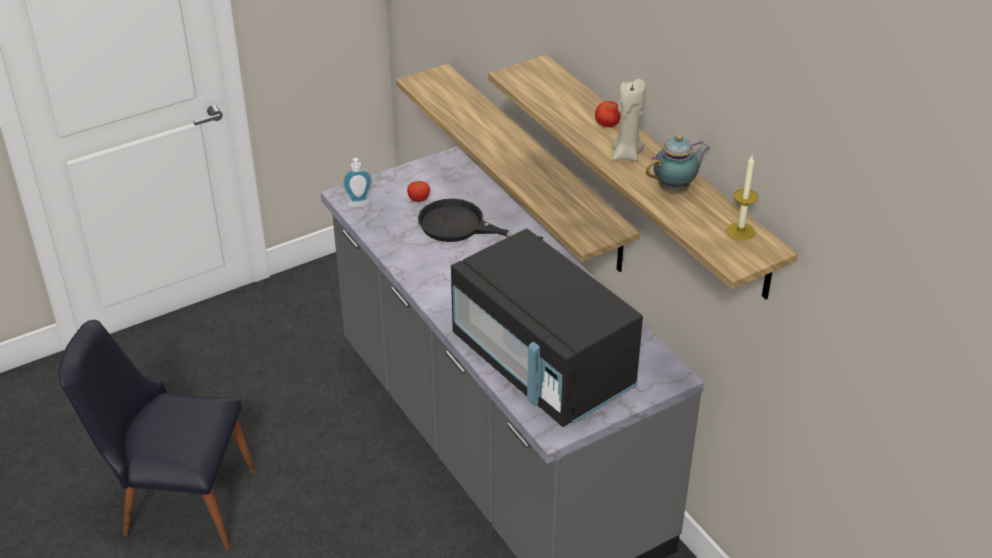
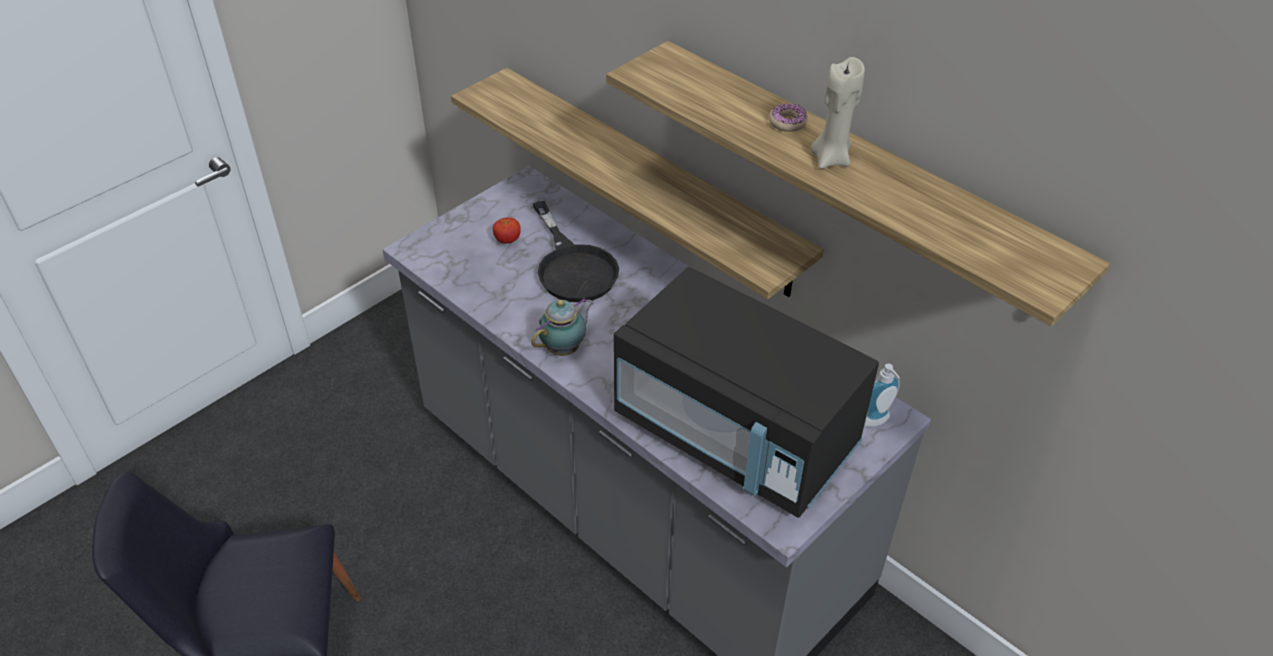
camera: 15 degrees left, 5 degrees up
soap dispenser [343,158,372,207] -> soap dispenser moved to [864,364,900,427]
black frying pan [418,198,543,242] -> black frying pan turned 120 degrees counterclockwise [533,201,619,302]
tomato [595,101,621,127] -> donut [769,103,808,132]
teapot [646,135,710,192] -> teapot moved to [531,298,594,356]
candle [726,156,758,240] -> none

